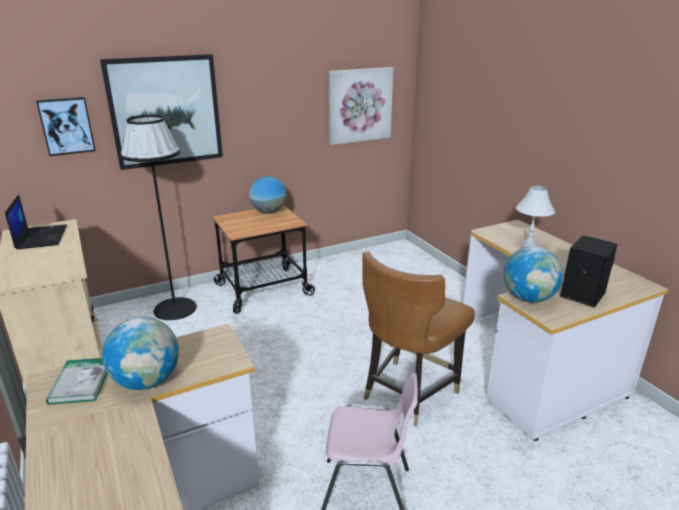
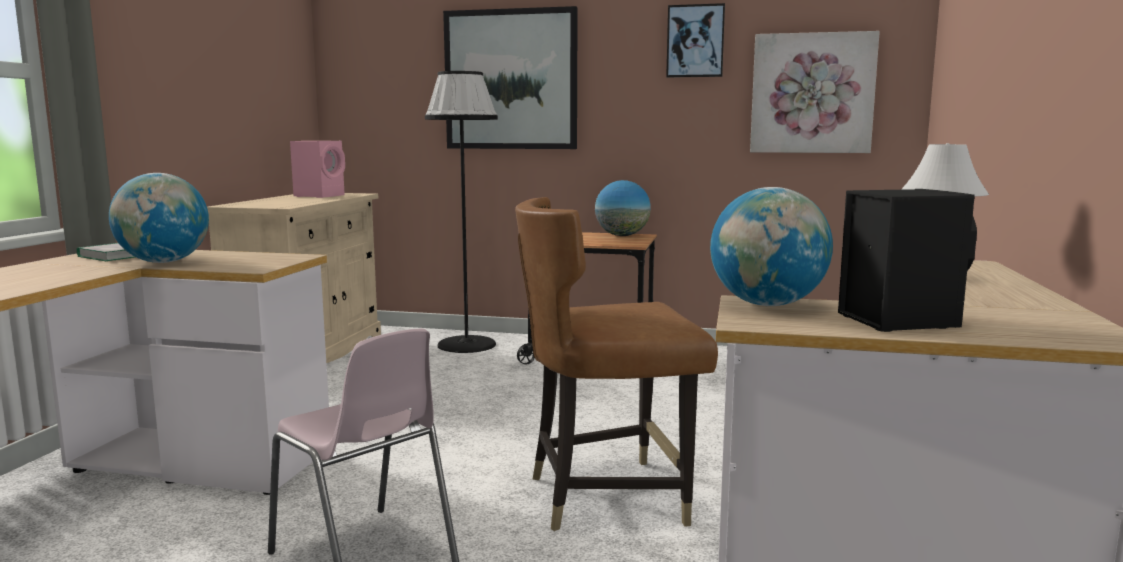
camera: 40 degrees right, 15 degrees down
laptop [5,194,67,249] -> pink speaker [290,141,345,198]
picture [36,97,96,156] -> picture moved to [666,3,725,78]

